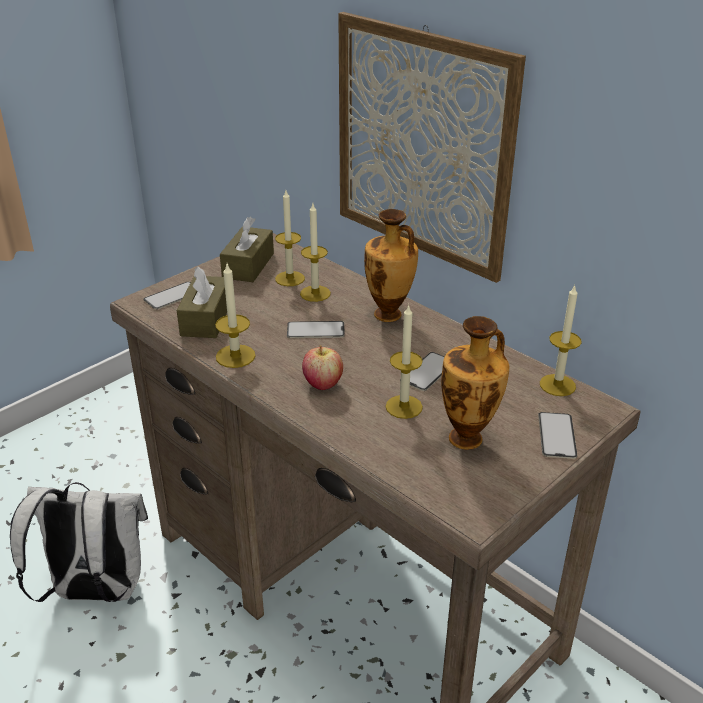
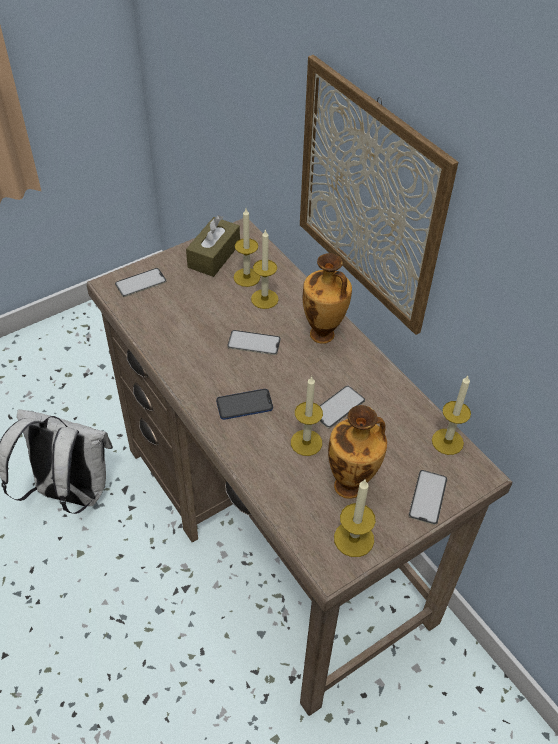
camera: 10 degrees right, 15 degrees up
brown tissue box [177,266,227,338] -> none
candle [215,264,256,368] -> candle moved to [334,480,376,557]
apple [302,345,343,390] -> phone [216,389,273,420]

